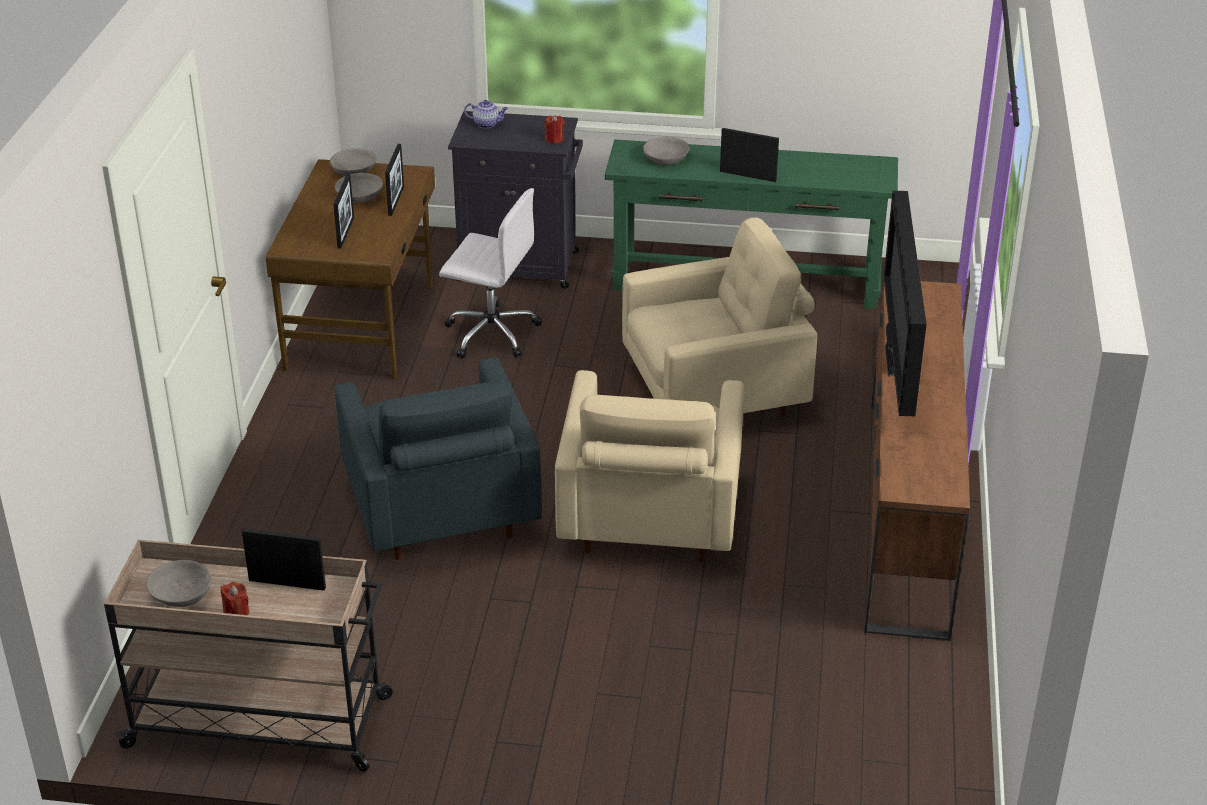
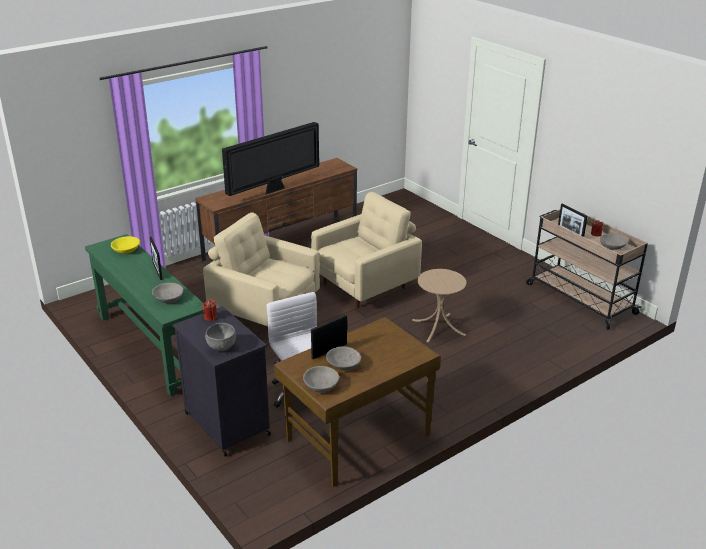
camera: 135 degrees left, 5 degrees down
picture frame [333,174,354,249] -> none
grey armchair [334,358,542,560] -> beige side table [412,269,466,342]
teapot [464,100,508,128] -> grey bowl [205,323,236,351]
none -> yellow bowl [111,236,140,254]

